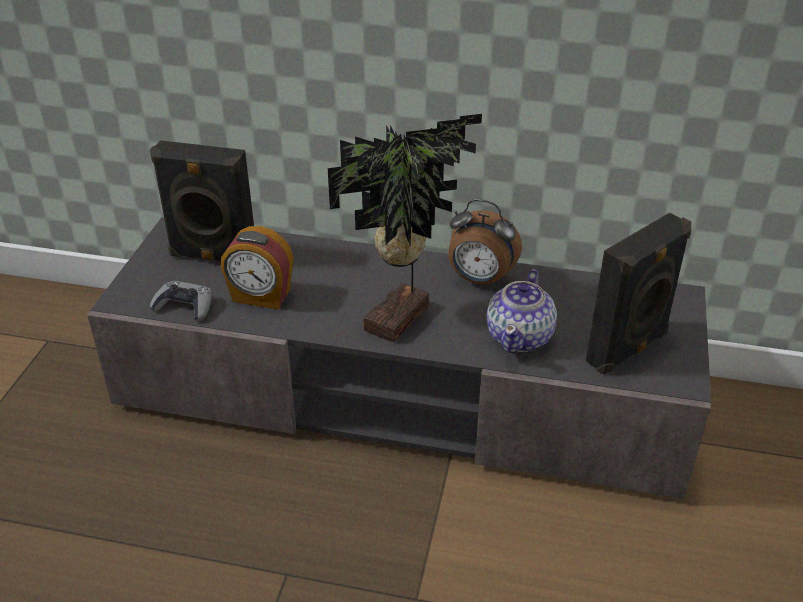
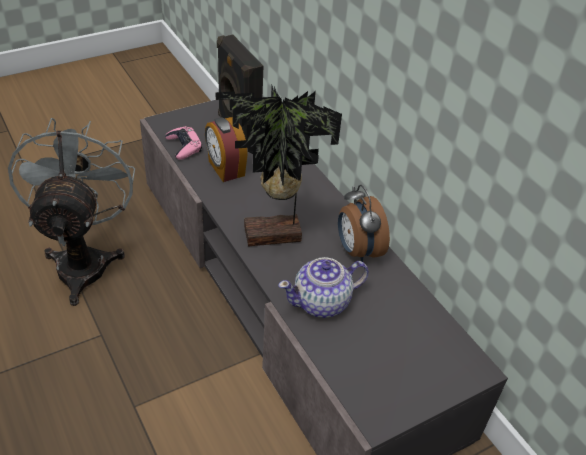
camera: 45 degrees right, 5 degrees up
grey game controller [150,281,212,321] -> pink game controller [165,126,202,160]
black speaker [586,213,691,375] -> none
none -> grey fan [8,118,135,306]

